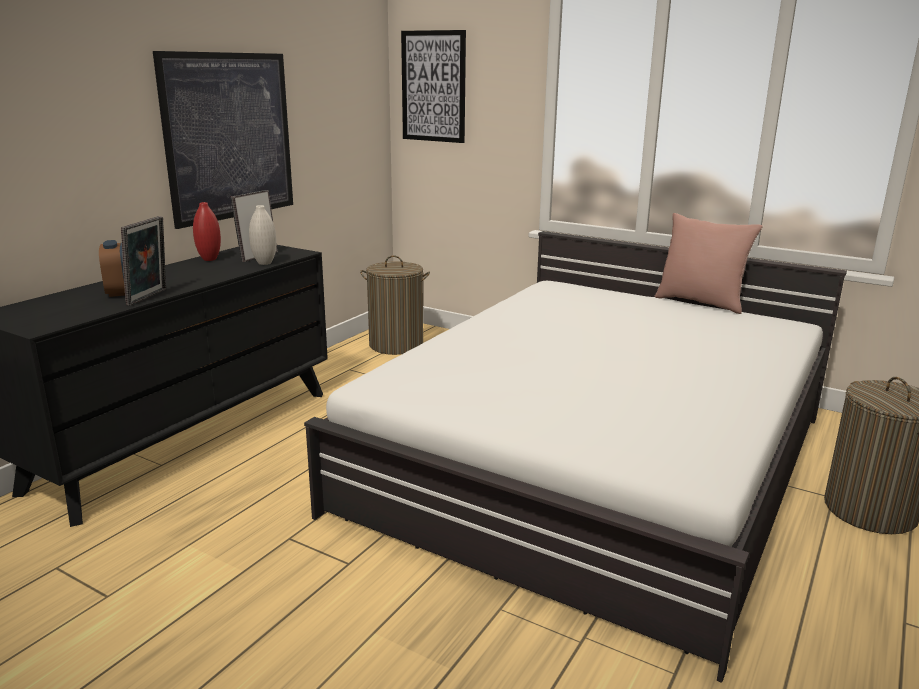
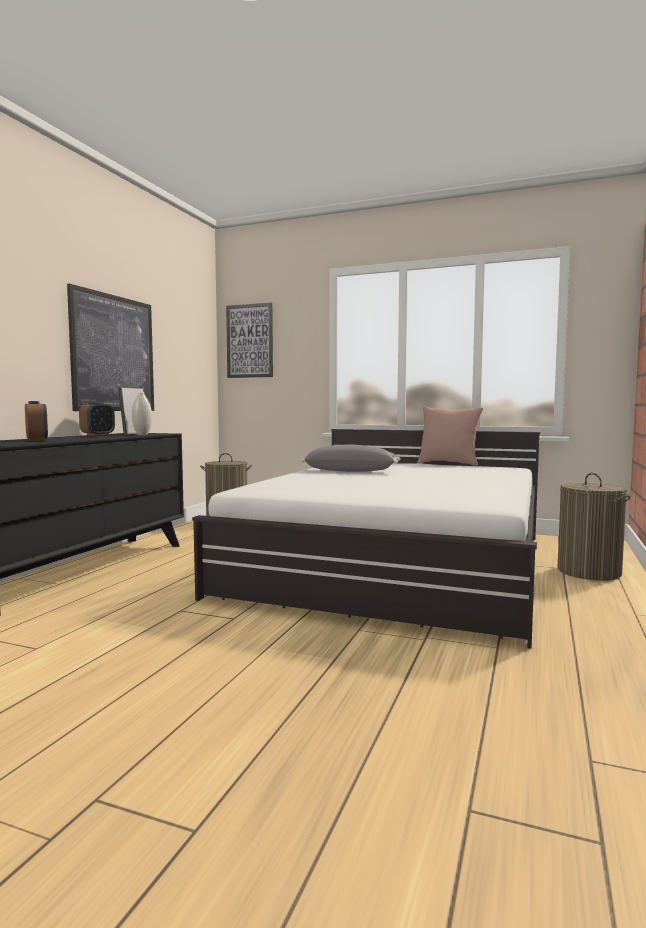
camera: 10 degrees left, 15 degrees down
picture frame [121,216,166,306] -> none
red vase [193,202,221,261] -> alarm clock [79,402,115,436]
none -> grey pillow [301,444,400,472]

